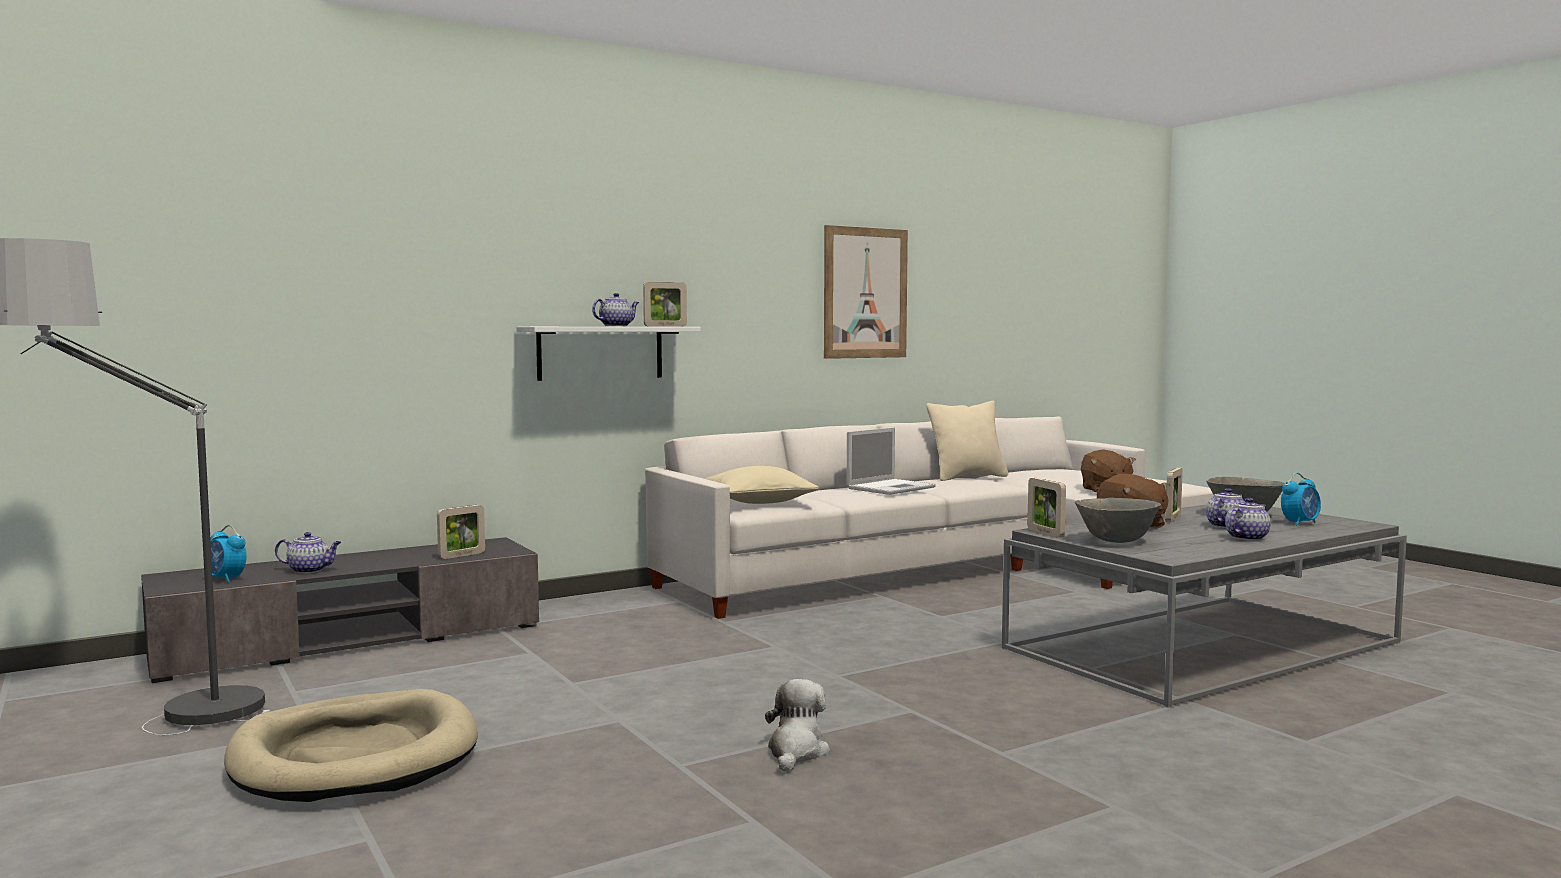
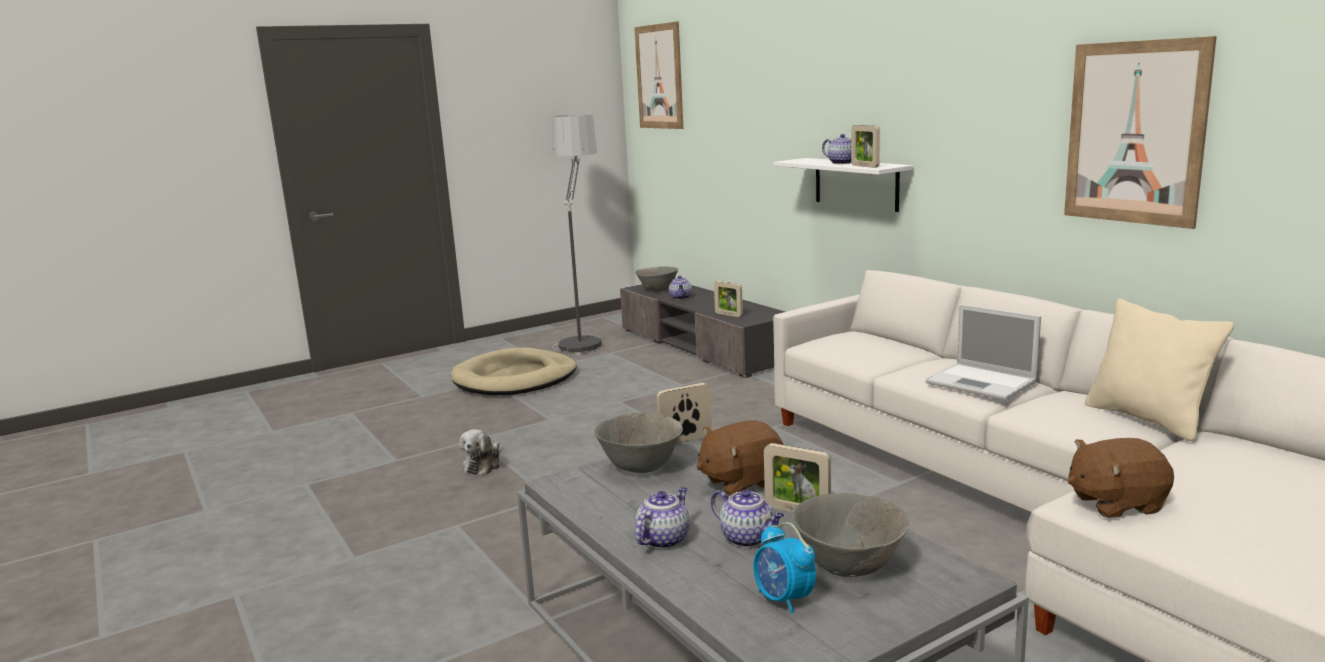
camera: 90 degrees right, 10 degrees up
alarm clock [210,525,247,583] -> grey bowl [635,266,678,291]
beige pillow [705,466,819,504] -> none
plush toy [765,679,830,772] -> plush toy turned 90 degrees clockwise [459,429,500,475]
teapot [1225,498,1271,541] -> teapot turned 105 degrees counterclockwise [635,487,690,549]
none -> picture [634,21,683,129]

